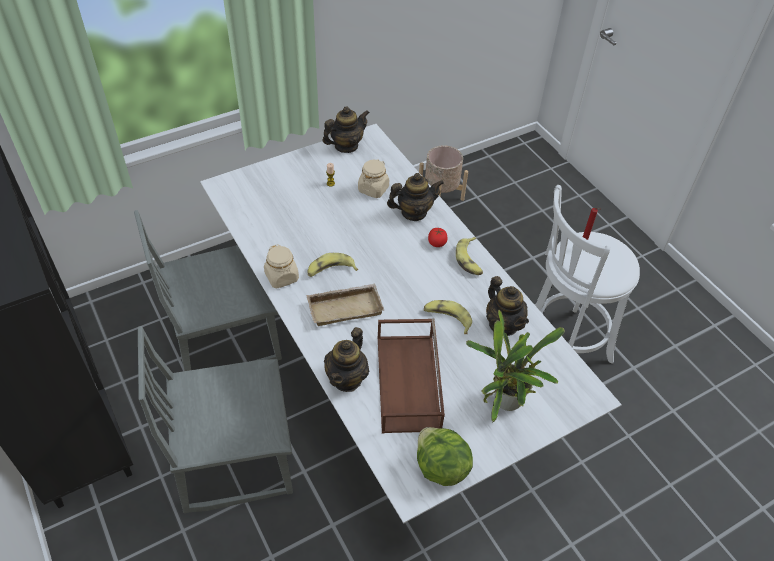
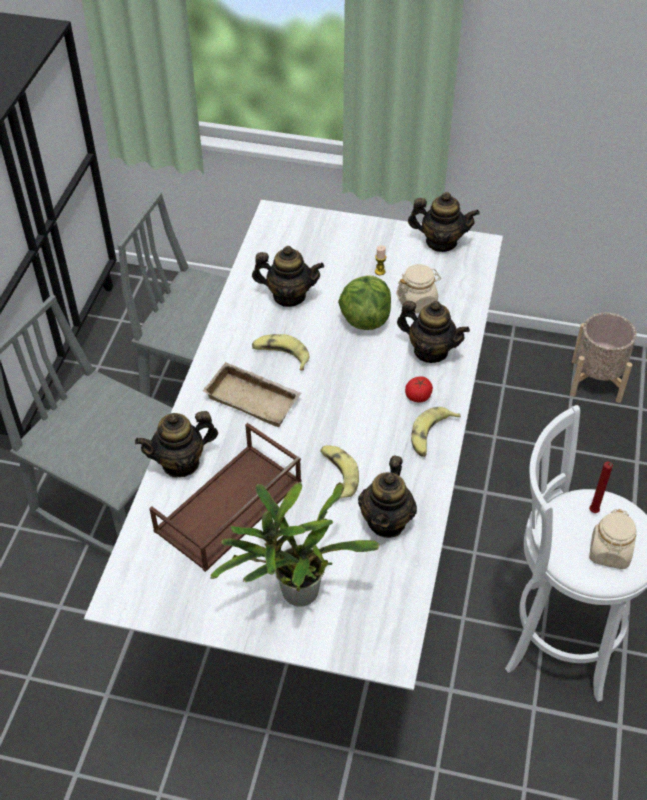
camera: 45 degrees right, 0 degrees up
beige jar [264,244,299,288] -> beige jar moved to [589,509,636,569]
lettuce [417,427,473,486] -> lettuce moved to [338,275,391,330]
none -> teapot [252,246,324,307]

